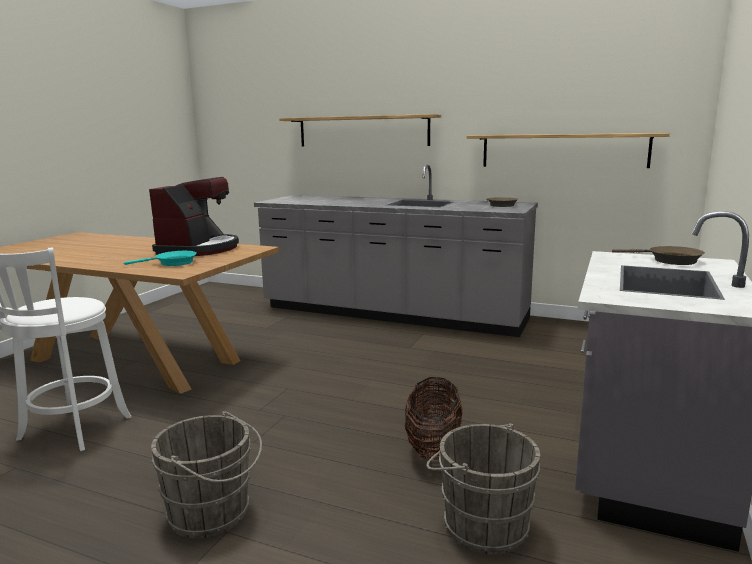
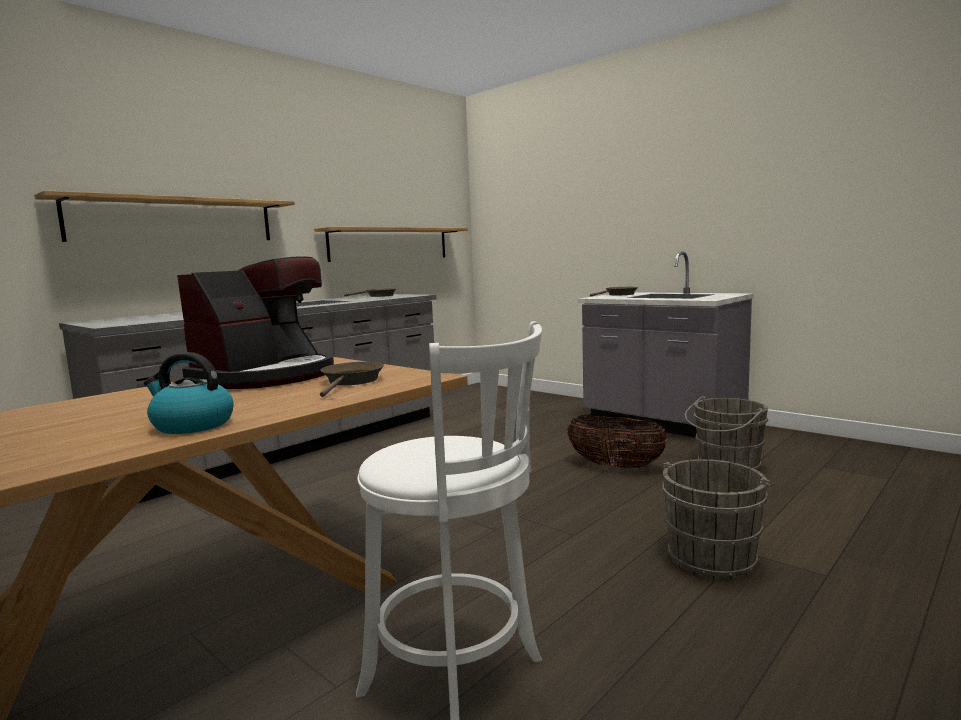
camera: 70 degrees left, 5 degrees down
turquoise frying pan [124,251,197,266] -> brown frying pan [320,362,384,397]
coffee machine [149,177,239,256] -> coffee machine turned 90 degrees clockwise [177,256,334,389]
none -> kettle [144,352,234,434]

